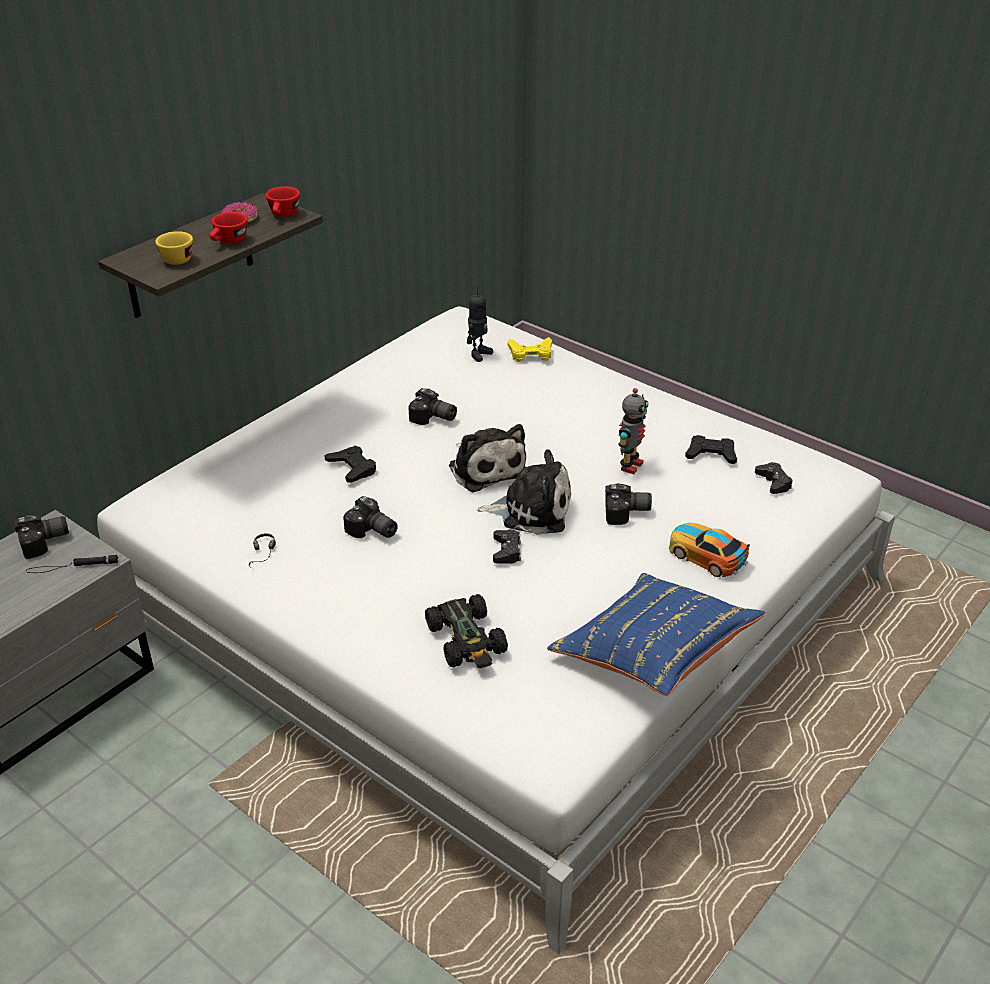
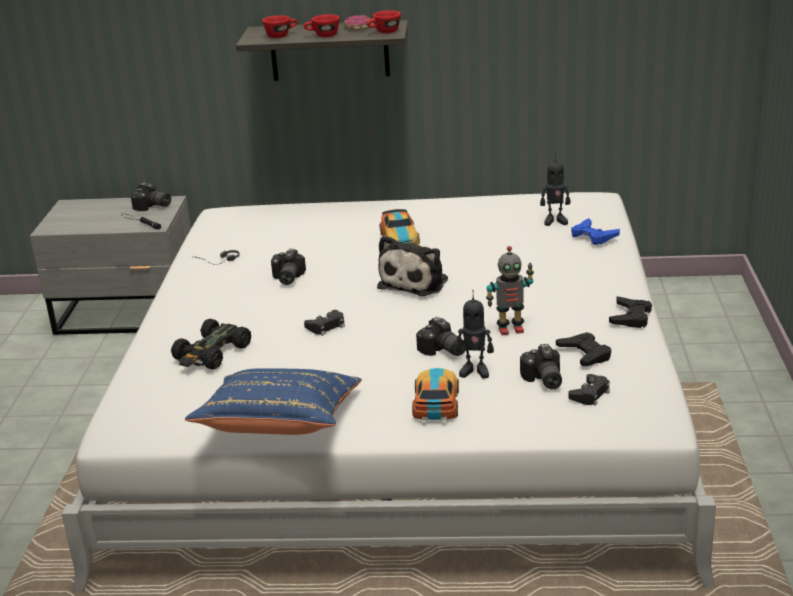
camera: 55 degrees right, 10 degrees down
yellow cup [155,231,193,265] -> red cup [262,15,297,38]
black game controller [324,446,376,483] -> black game controller moved to [609,296,652,328]
camera [408,388,457,425] -> camera moved to [520,344,562,390]
plush toy [477,449,571,535] -> none
yellow game controller [507,337,552,362] -> blue game controller [571,218,620,245]
none -> toy car [380,209,420,246]
none -> toy robot [456,290,494,379]

